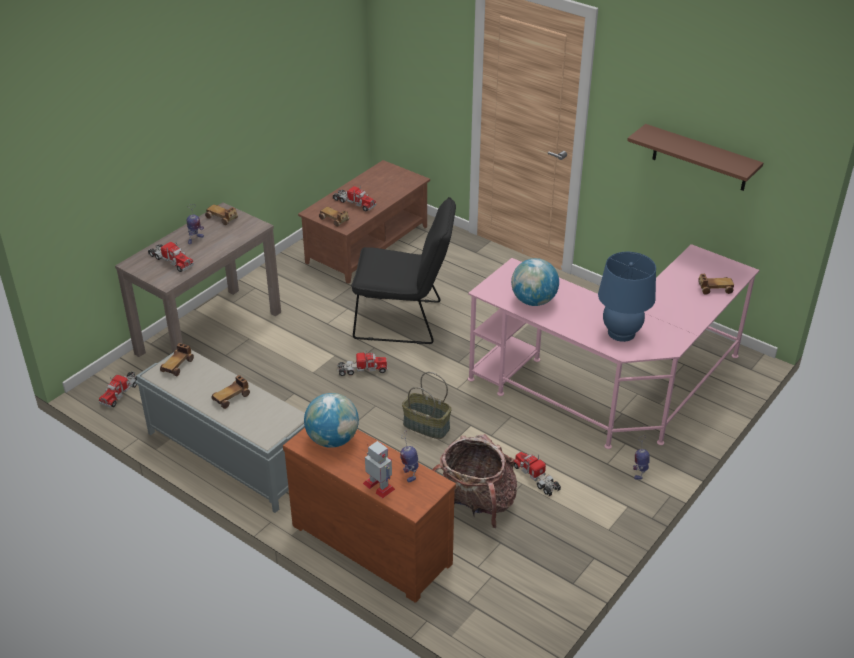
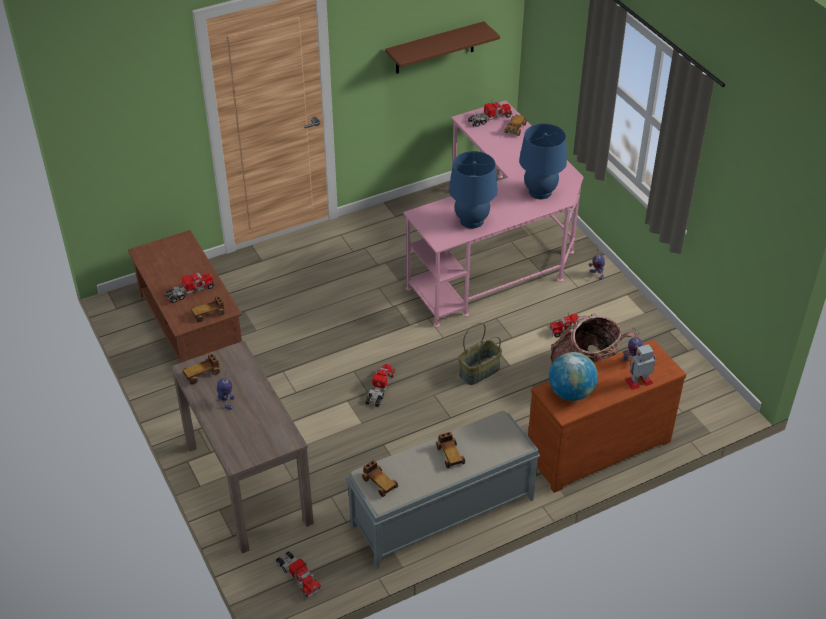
camera: 65 degrees left, 5 degrees up
toy truck [148,241,194,272] -> toy truck moved to [468,102,512,127]
black chair [351,197,456,344] -> none
globe [511,258,559,306] -> blue table lamp [449,151,498,229]

